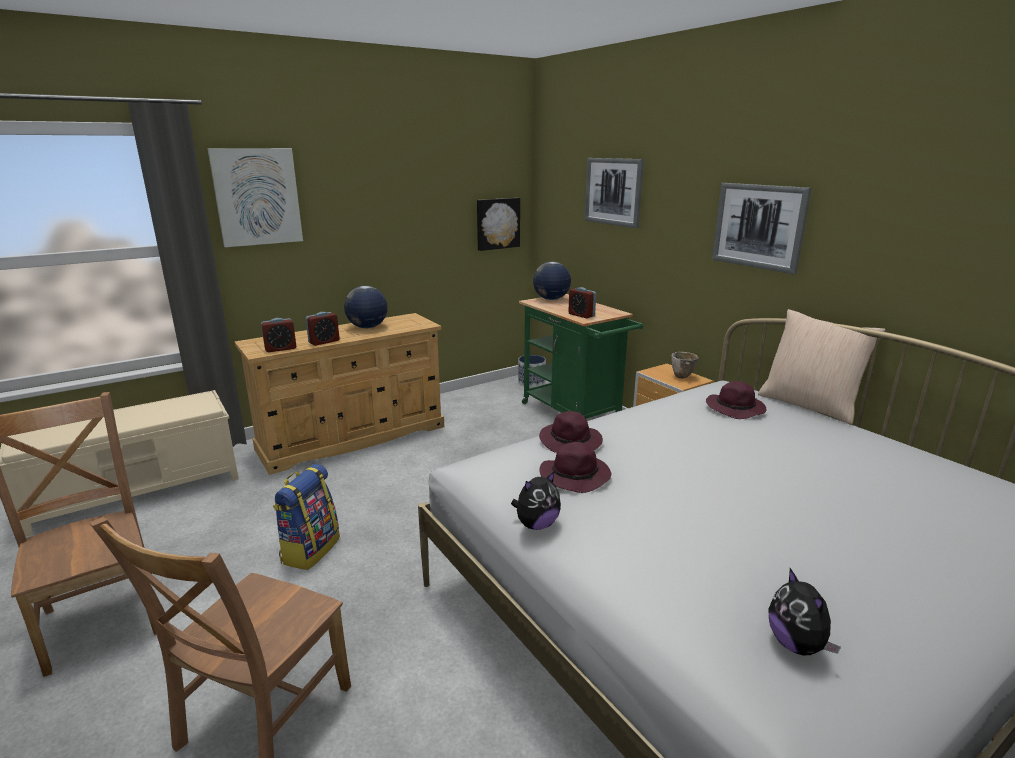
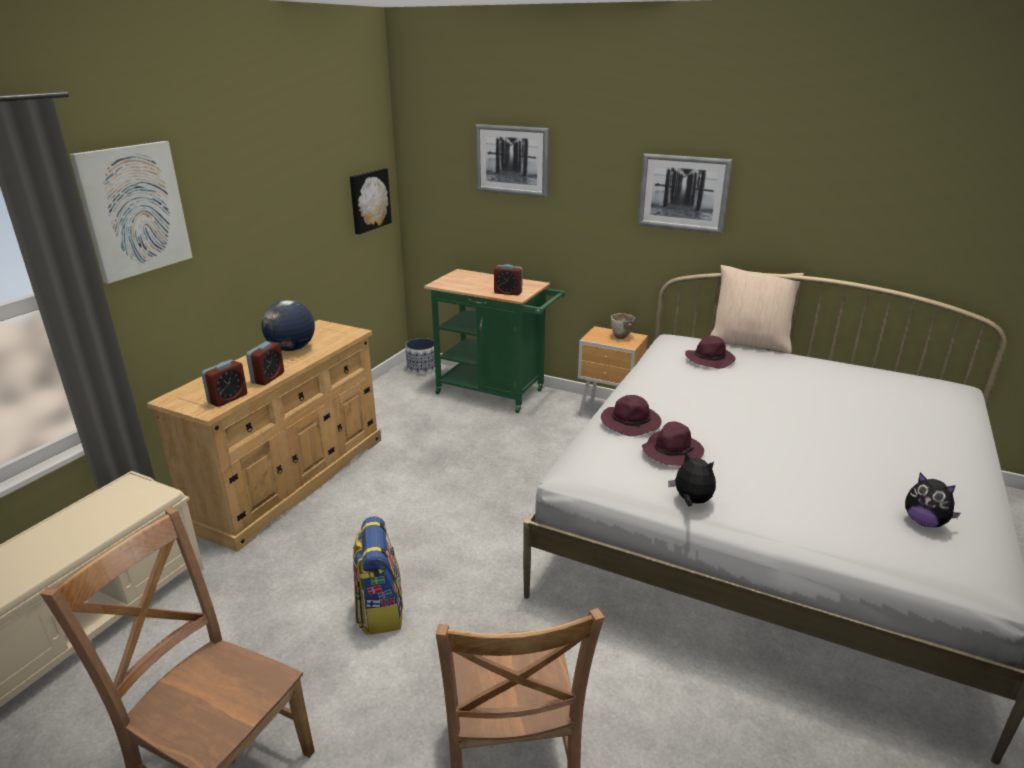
camera: 30 degrees left, 5 degrees up
plush toy [511,471,561,530] -> plush toy turned 75 degrees counterclockwise [668,452,716,506]
globe [533,262,571,300] -> none

